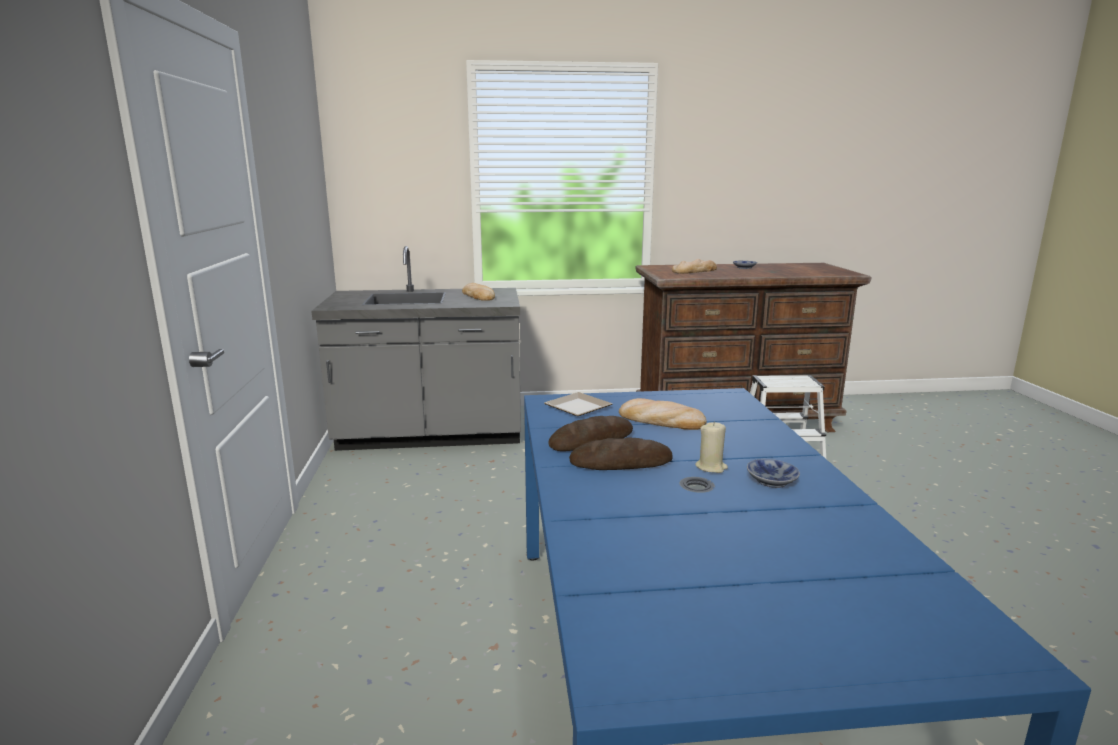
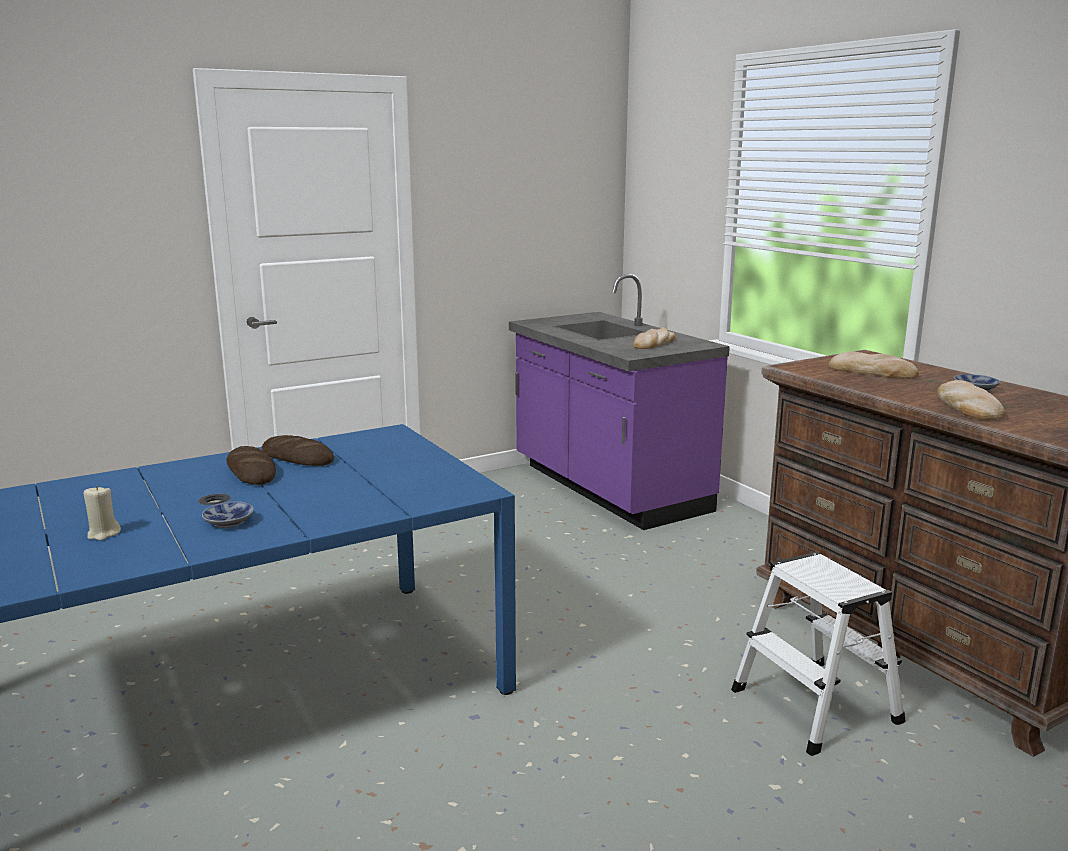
camera: 65 degrees right, 0 degrees up
grey counter [311,246,521,451] -> purple counter [509,274,730,530]
plate [544,392,612,416] -> none
bread [619,398,707,430] -> bread moved to [937,380,1005,420]
beige candle [695,421,728,473] -> beige candle moved to [84,486,121,541]

